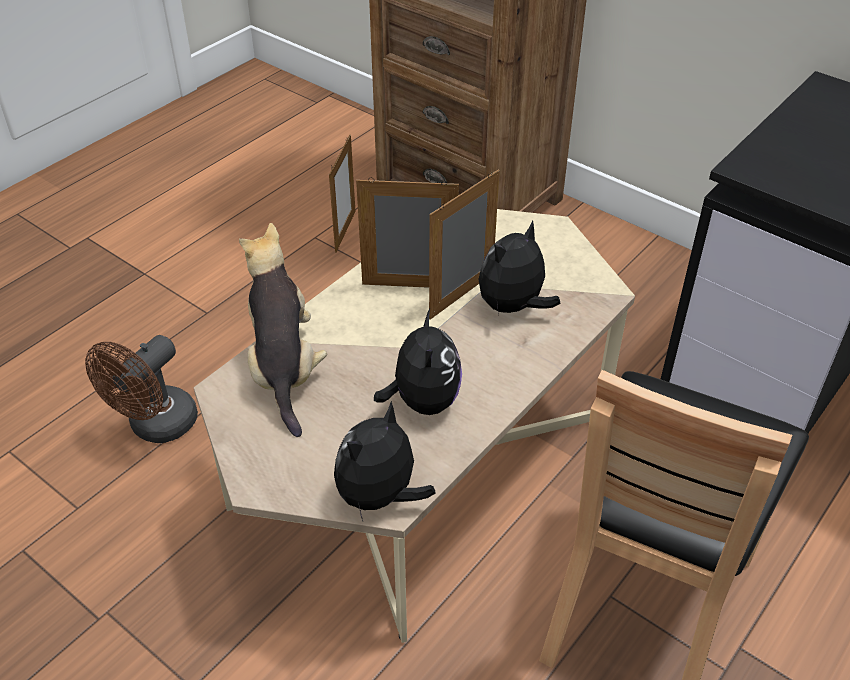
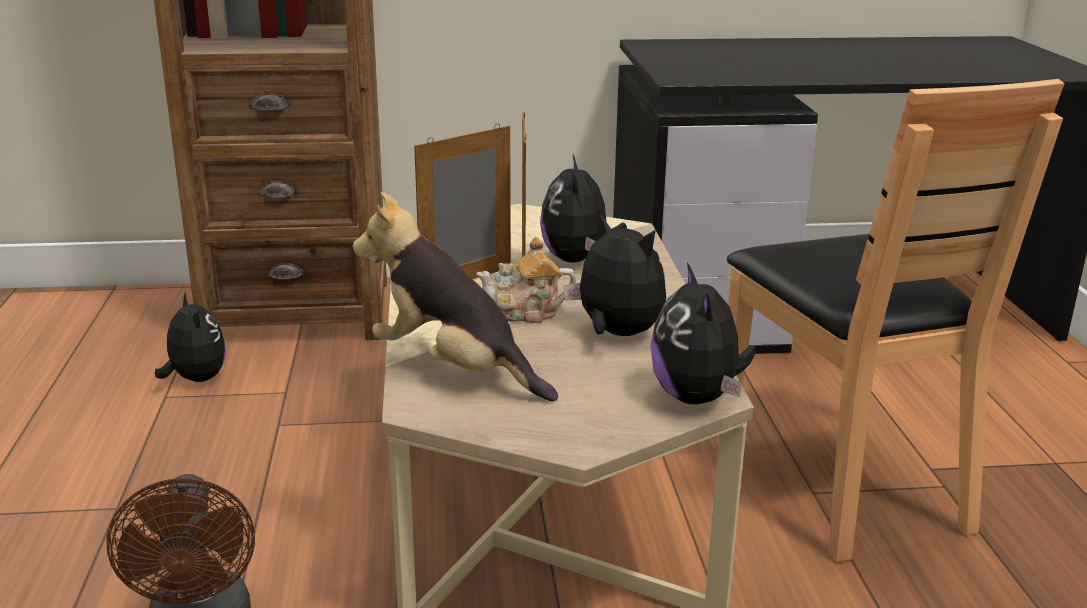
camera: 45 degrees left, 20 degrees down
picture frame [329,135,356,253] -> plush toy [155,292,226,382]
none -> teapot [476,237,576,323]

